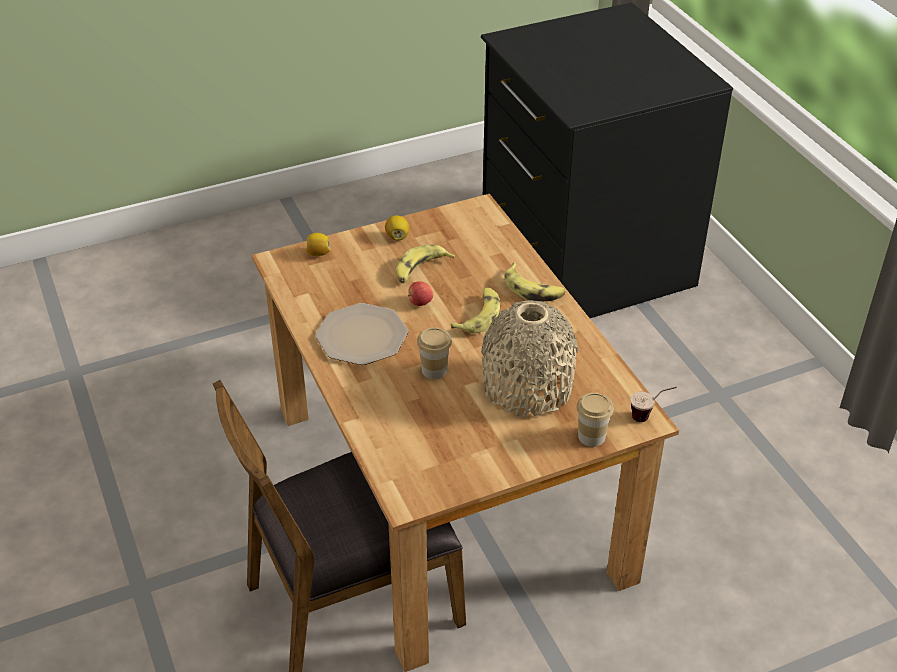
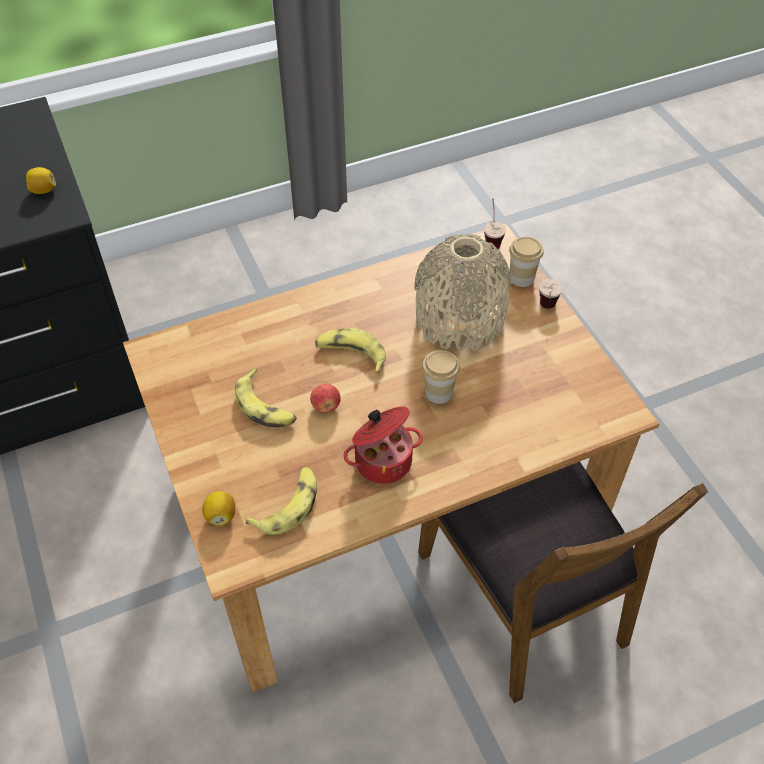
camera: 90 degrees left, 10 degrees up
plate [315,303,408,365] -> cooking pot [344,406,423,484]
lemon [385,215,409,240] -> lemon moved to [26,167,56,194]
banana [504,262,566,302] -> banana moved to [246,467,317,535]
none -> cup [539,279,563,309]

